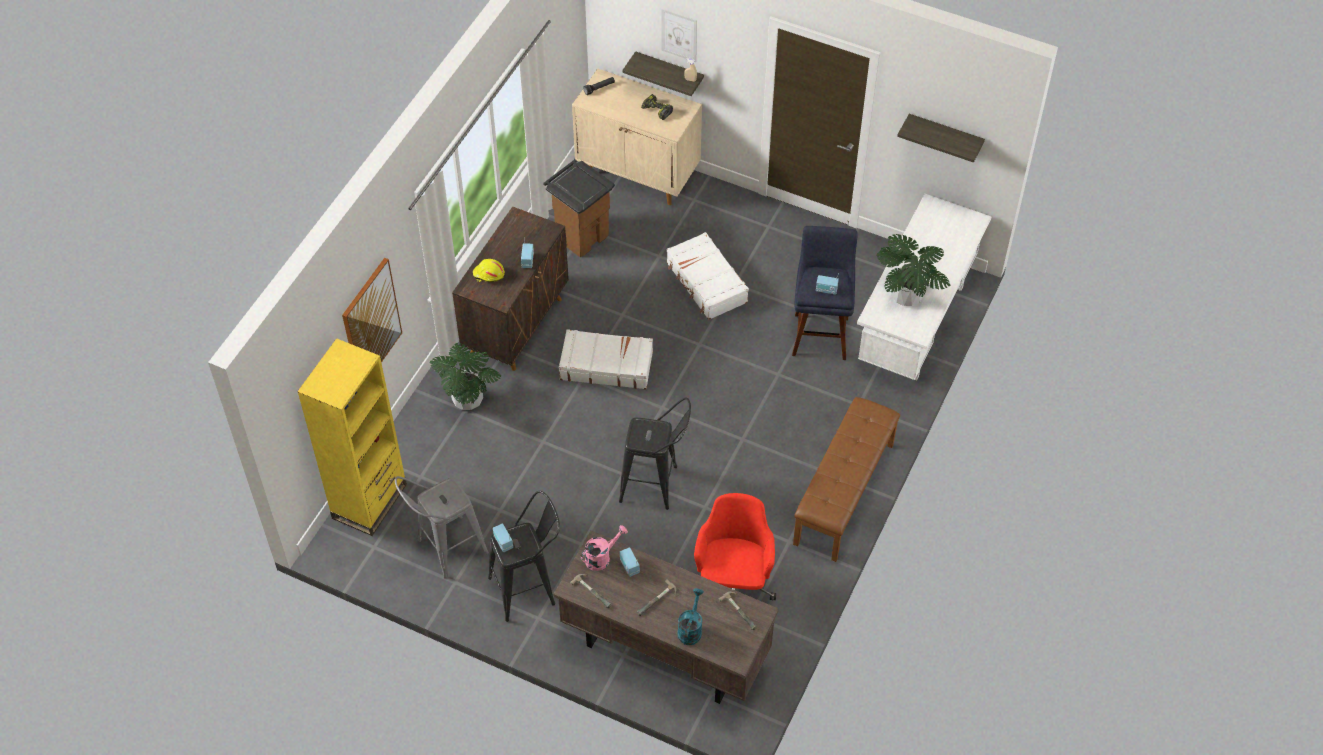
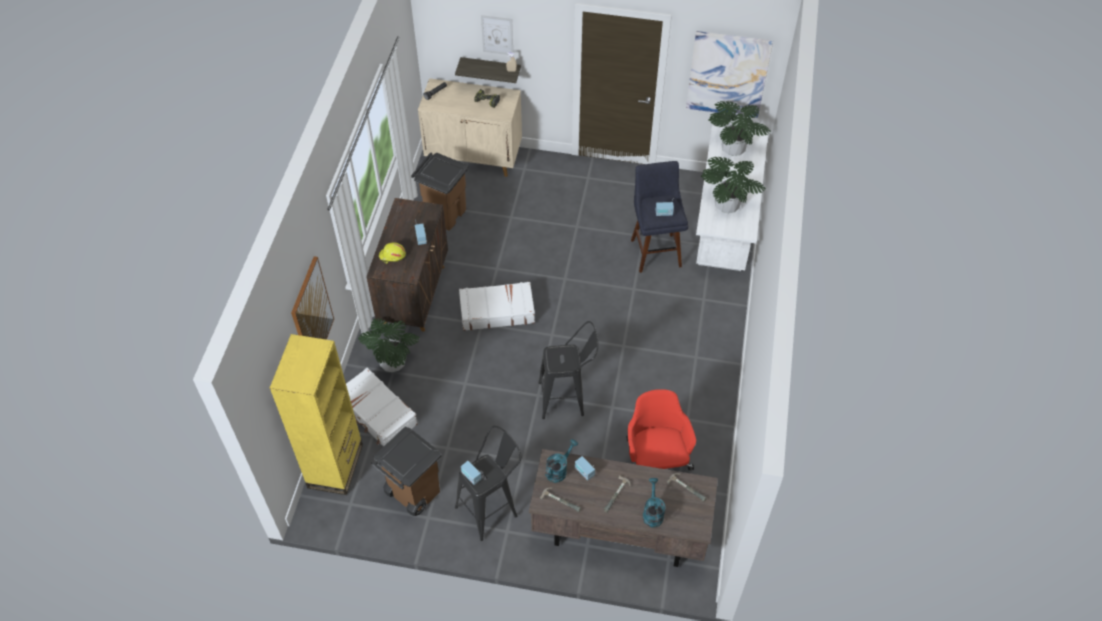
camera: 15 degrees left, 0 degrees up
grey stool [395,476,489,579] -> brown trash can [371,426,441,516]
pink watering can [580,525,628,571] -> turquoise watering can [545,439,578,483]
white suitcase [667,232,749,320] -> white suitcase moved to [346,368,418,447]
brown bench [793,397,900,562] -> none
shelf [897,114,985,163] -> picture [686,31,773,118]
none -> potted plant [709,101,771,156]

